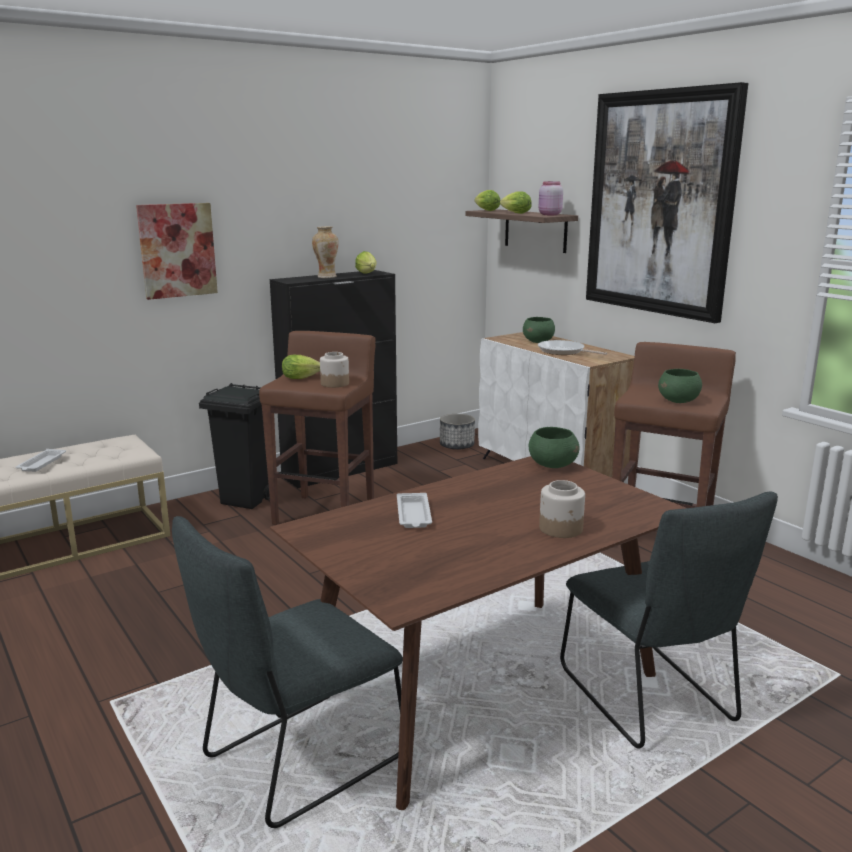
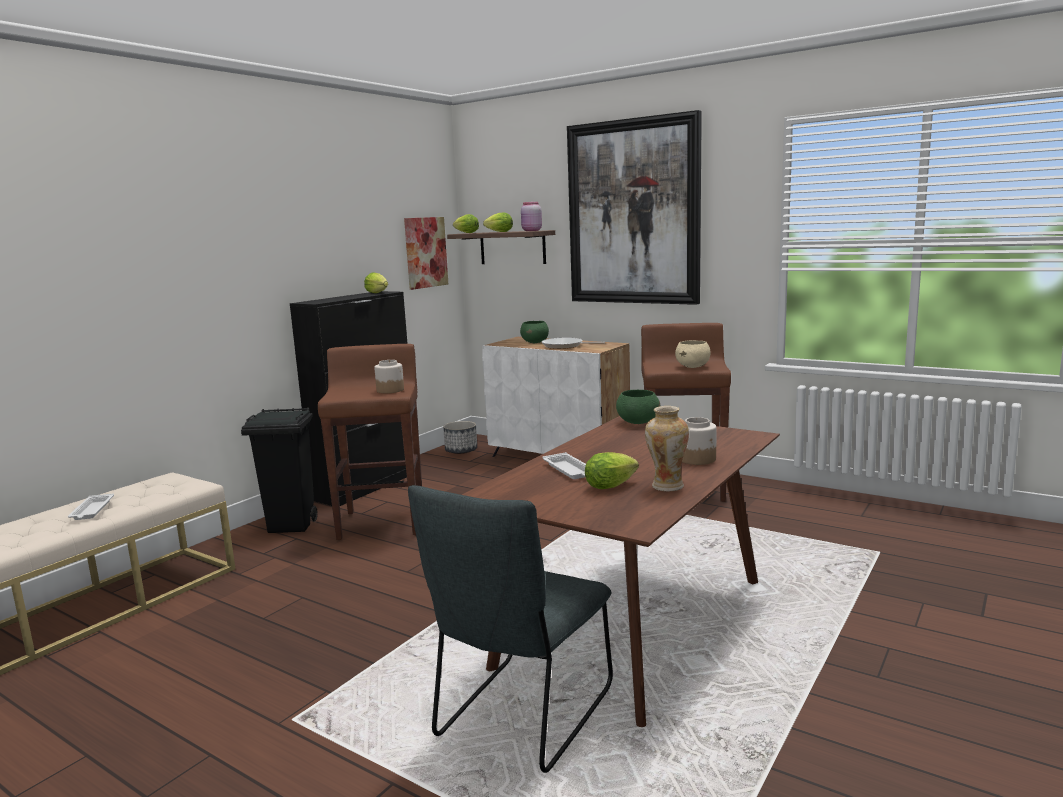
camera: 20 degrees left, 5 degrees down
picture [136,203,218,300] -> picture moved to [404,217,448,290]
lettuce [282,355,320,379] -> lettuce moved to [585,452,639,489]
vase [312,226,338,278] -> vase moved to [645,406,689,491]
grey chair [560,492,778,748] -> none
green bowl [658,369,702,403] -> beige bowl [675,340,711,368]

